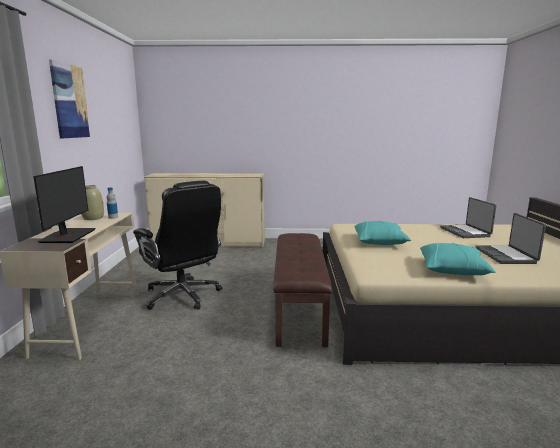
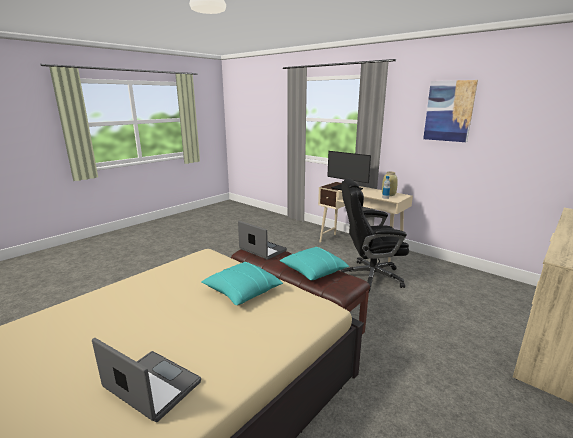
camera: 130 degrees right, 5 degrees up
turquoise pillow [420,243,496,275] -> turquoise pillow moved to [280,247,349,280]
laptop [475,213,546,264] -> laptop moved to [238,221,287,260]

